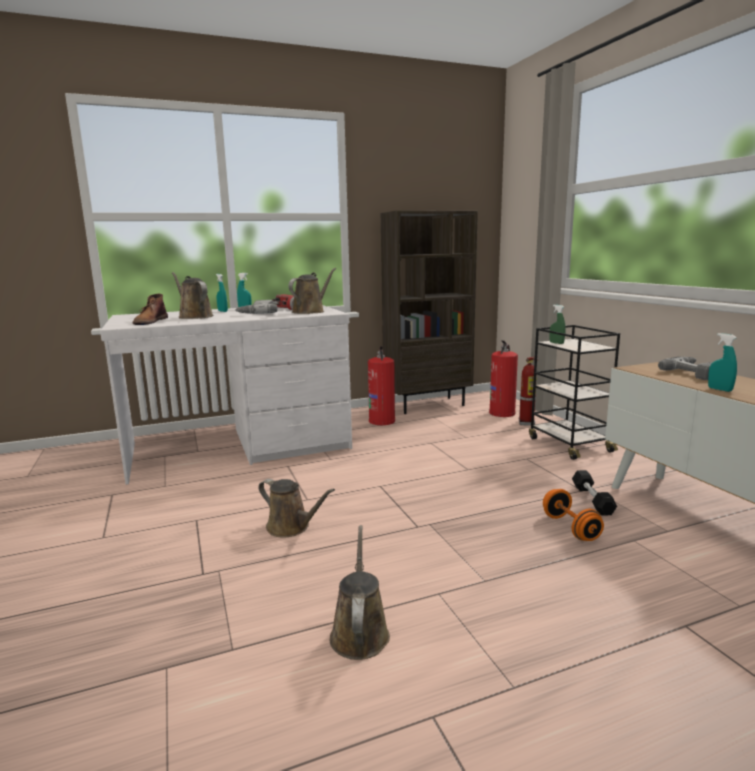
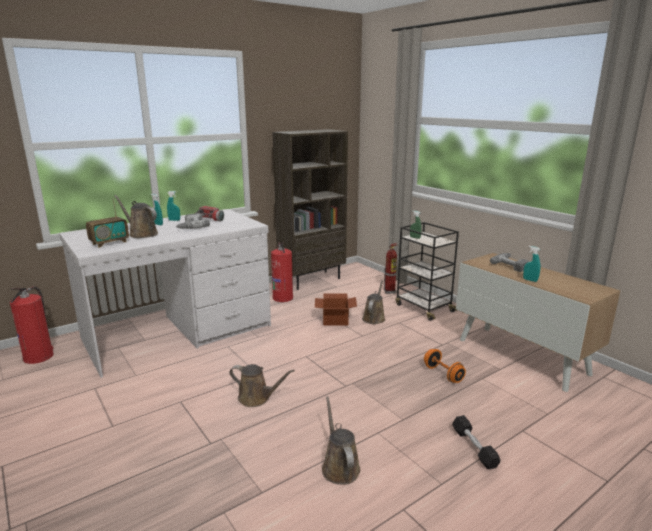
camera: 15 degrees left, 5 degrees up
brown boot [133,294,168,325] -> radio [86,198,129,248]
brown watering can [288,268,336,314] -> brown watering can moved to [362,280,385,324]
fire extinguisher [489,340,518,417] -> fire extinguisher moved to [10,286,54,364]
black dumbbell [572,470,617,516] -> black dumbbell moved to [452,415,500,469]
none -> cardboard box [315,293,357,325]

